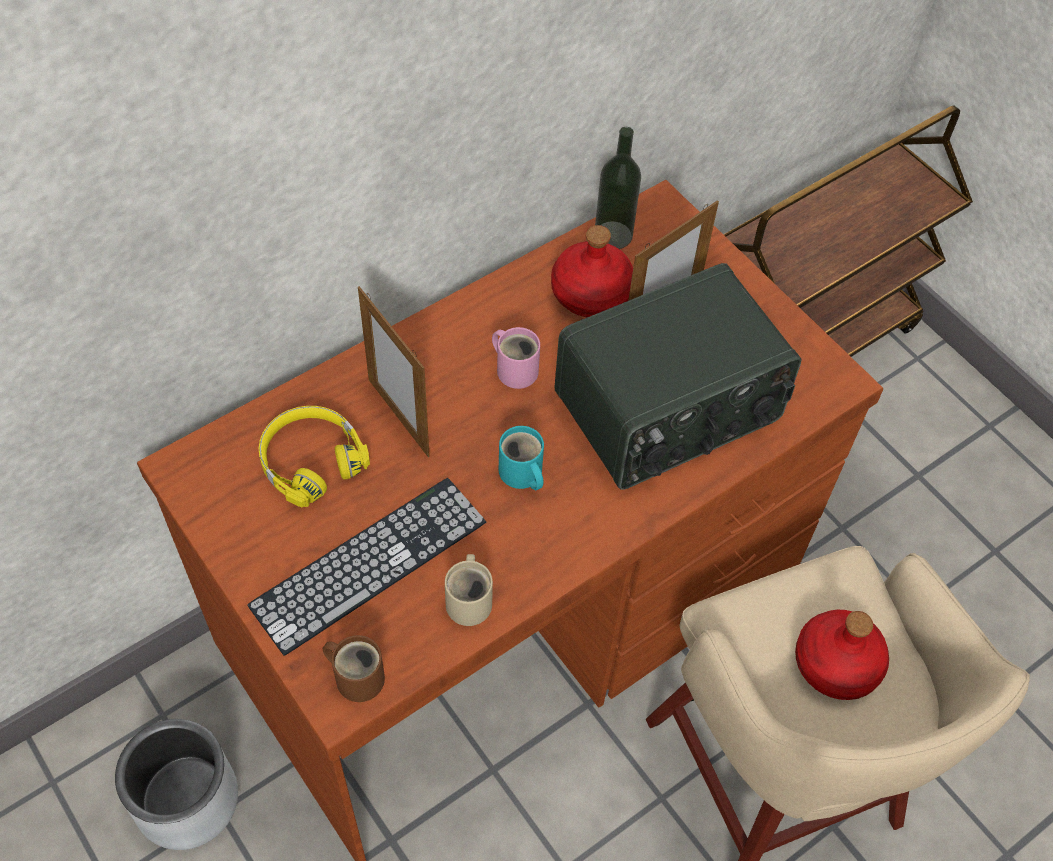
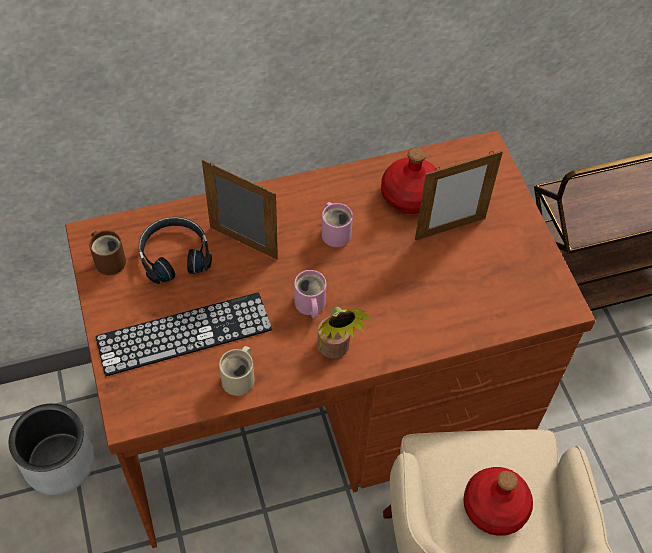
camera: 20 degrees right, 0 degrees up
yellow headphones [259,406,370,507] -> black headphones [139,217,212,284]
brown mug [323,635,385,702] -> brown mug moved to [89,230,126,275]
picture frame [358,286,430,457] -> picture frame turned 135 degrees clockwise [202,159,278,260]
turquoise mug [498,426,544,490] -> pink mug [294,270,326,318]
radio [554,263,801,490] -> none
bottle [595,127,641,249] -> none
none -> potted plant [317,307,372,359]

